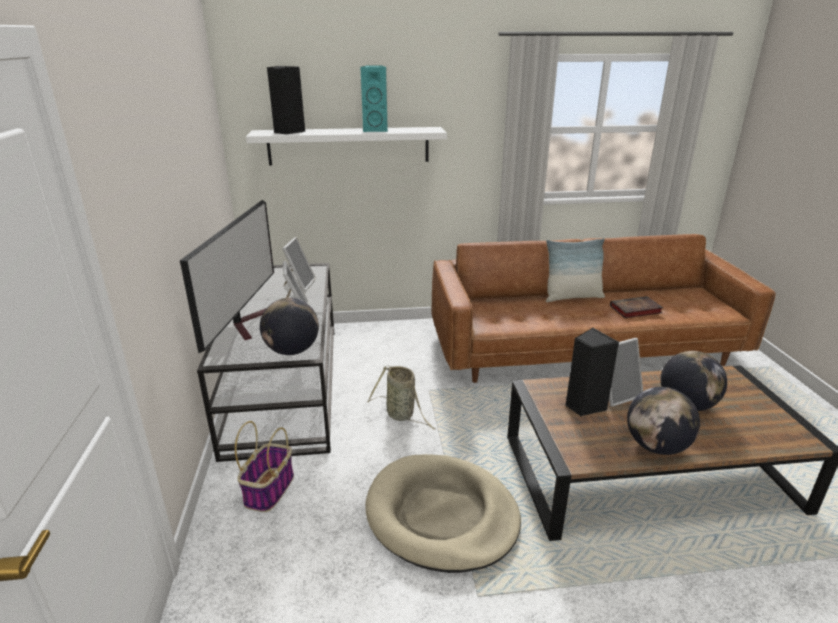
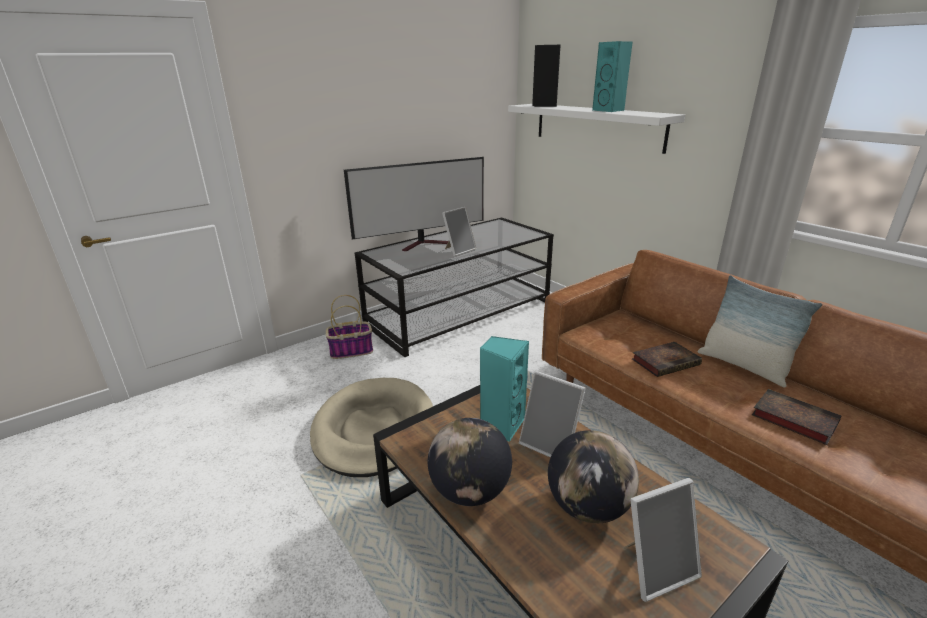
camera: 60 degrees right, 0 degrees up
globe [260,298,319,355] -> none
picture frame [282,237,316,291] -> picture frame moved to [623,478,702,602]
basket [367,366,436,430] -> none
black speaker [565,327,620,416] -> turquoise speaker [480,336,529,442]
none -> book [632,342,702,377]

